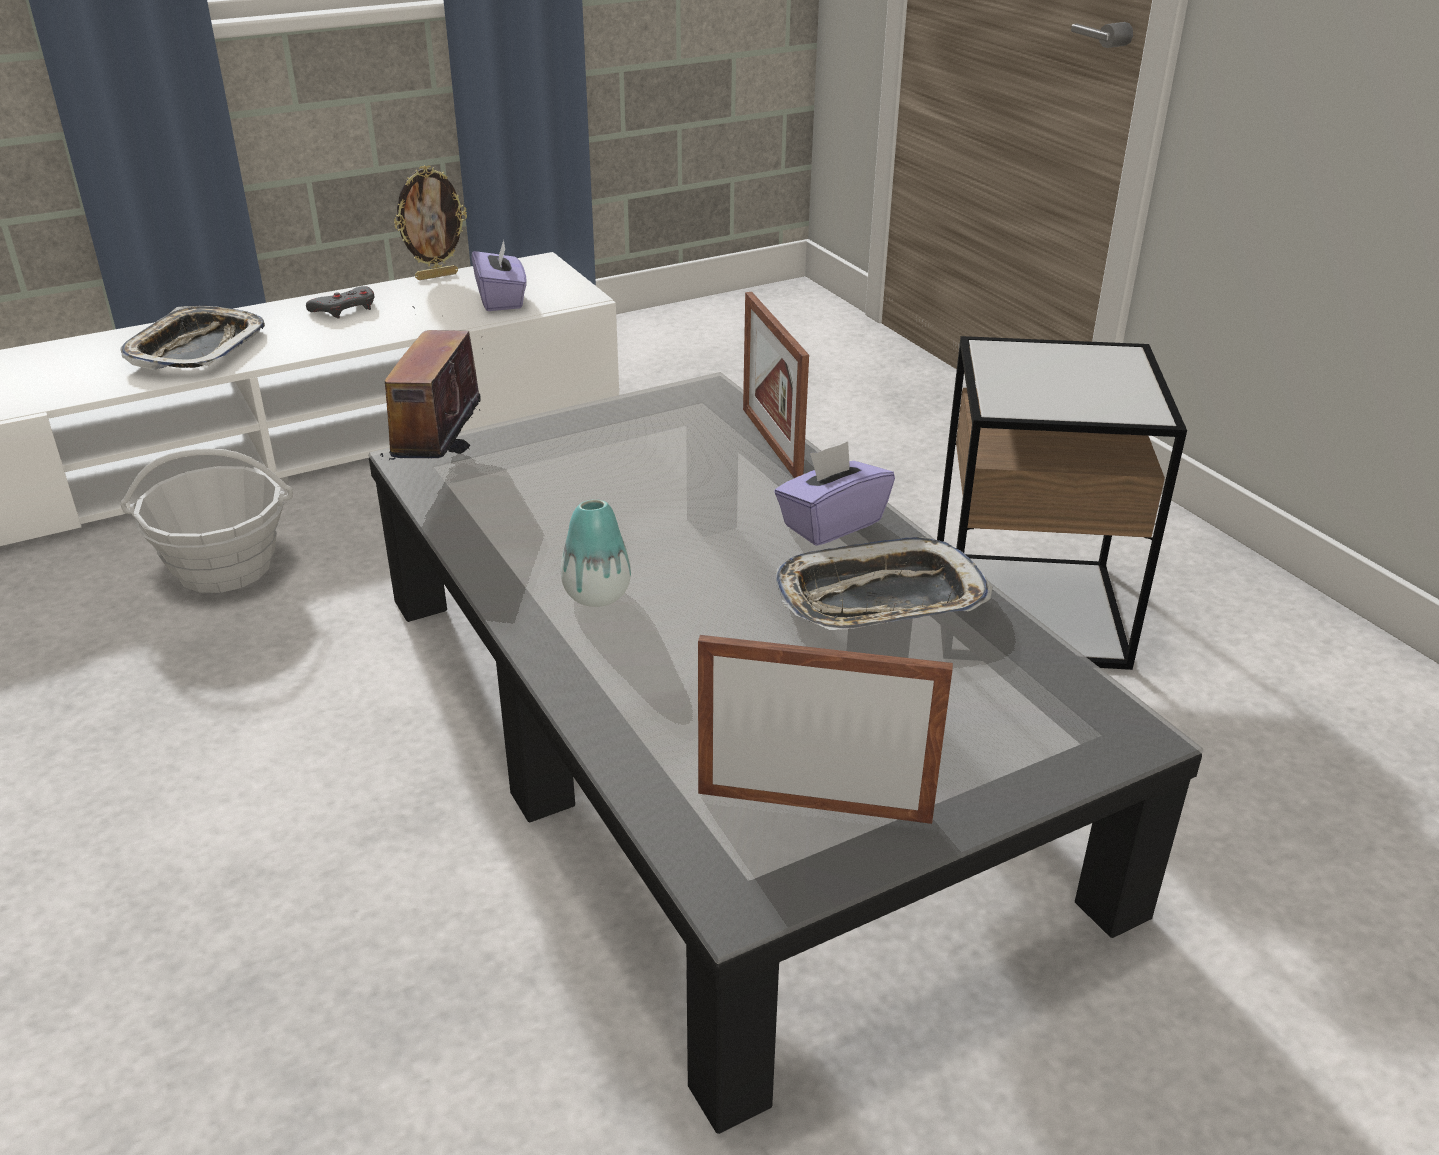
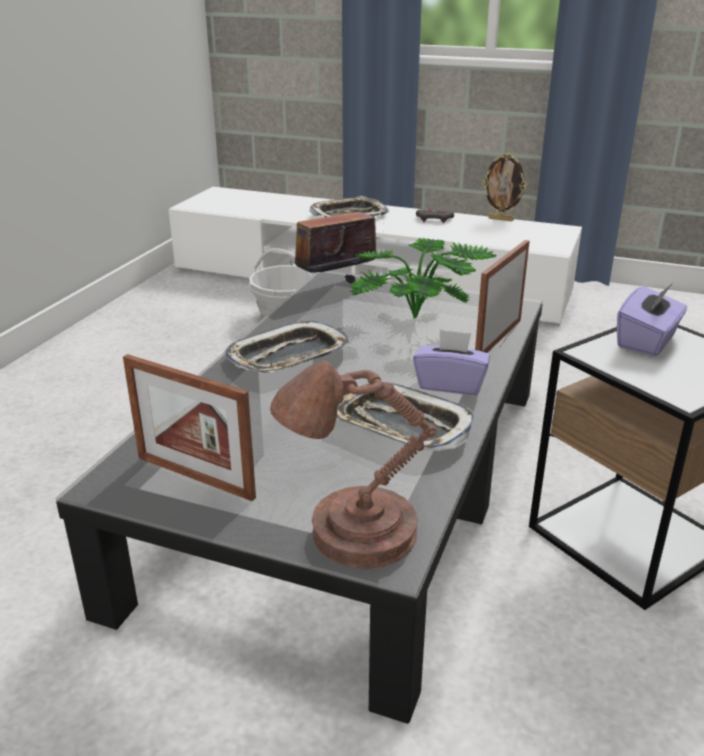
camera: 50 degrees right, 5 degrees down
purple tissue box [472,240,527,311] -> purple tissue box moved to [617,283,687,356]
vase [561,499,631,607] -> tray [224,321,351,373]
picture frame [698,635,953,824] -> picture frame turned 150 degrees clockwise [123,354,256,501]
none -> brown table lamp [270,361,437,569]
none -> potted plant [349,237,496,319]

